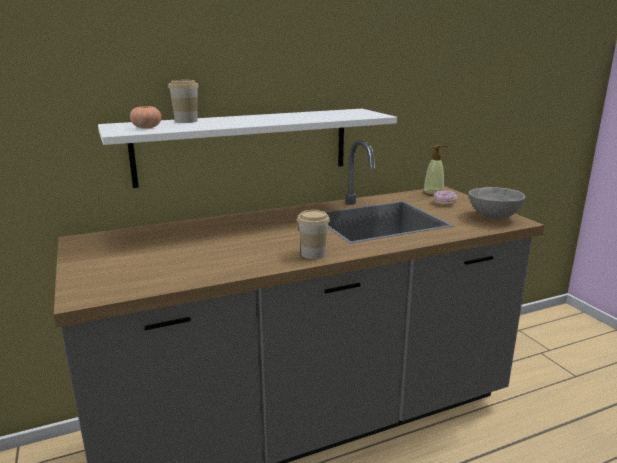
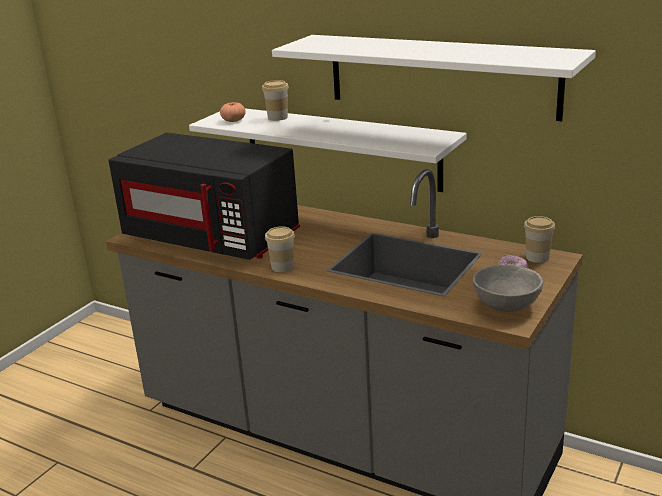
camera: 55 degrees right, 5 degrees up
soap dispenser [423,145,448,196] -> cup [524,216,555,263]
none -> black microwave [108,133,300,260]
none -> white shelf [272,35,596,121]

